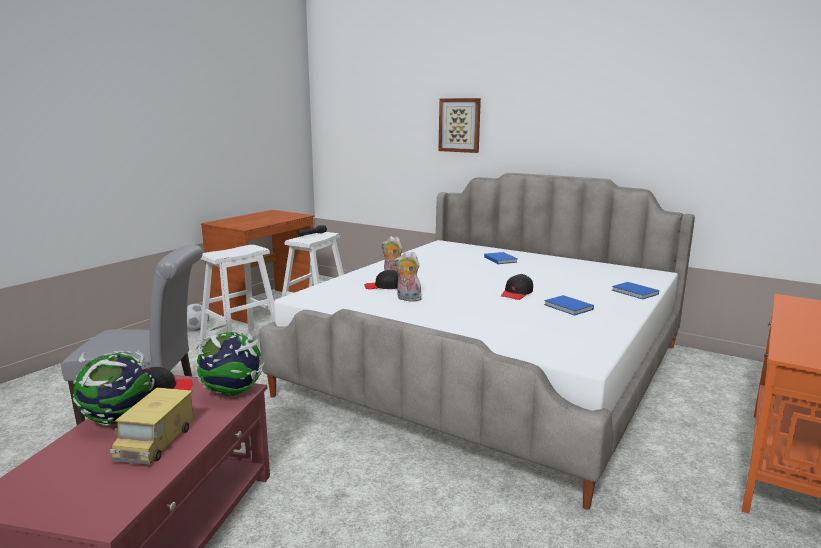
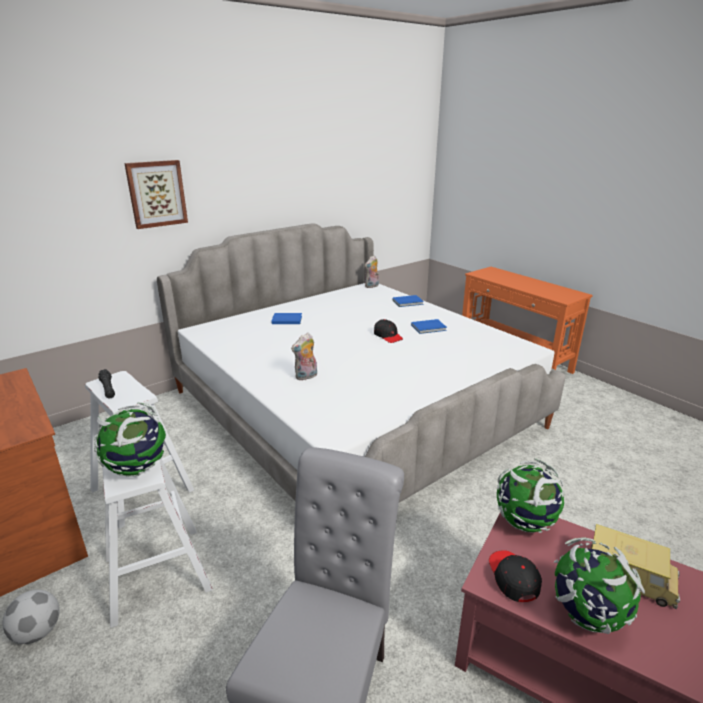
camera: 70 degrees left, 10 degrees up
black cap [364,270,398,289] -> none
plush toy [394,252,422,302] -> plush toy moved to [365,255,379,288]
none -> globe [94,402,166,477]

